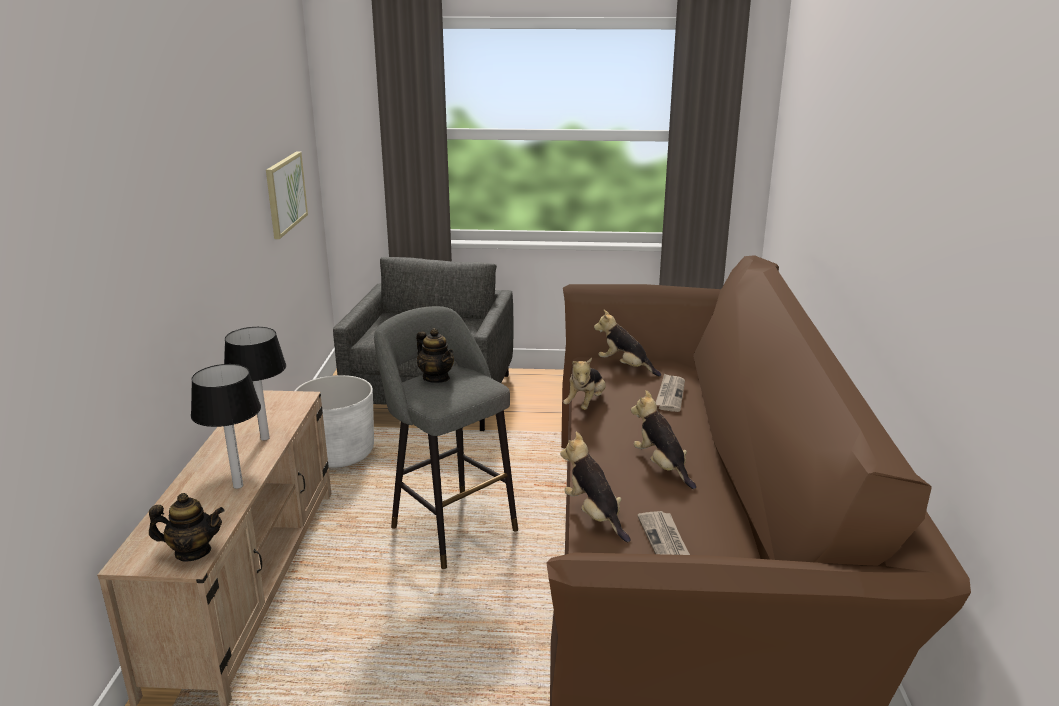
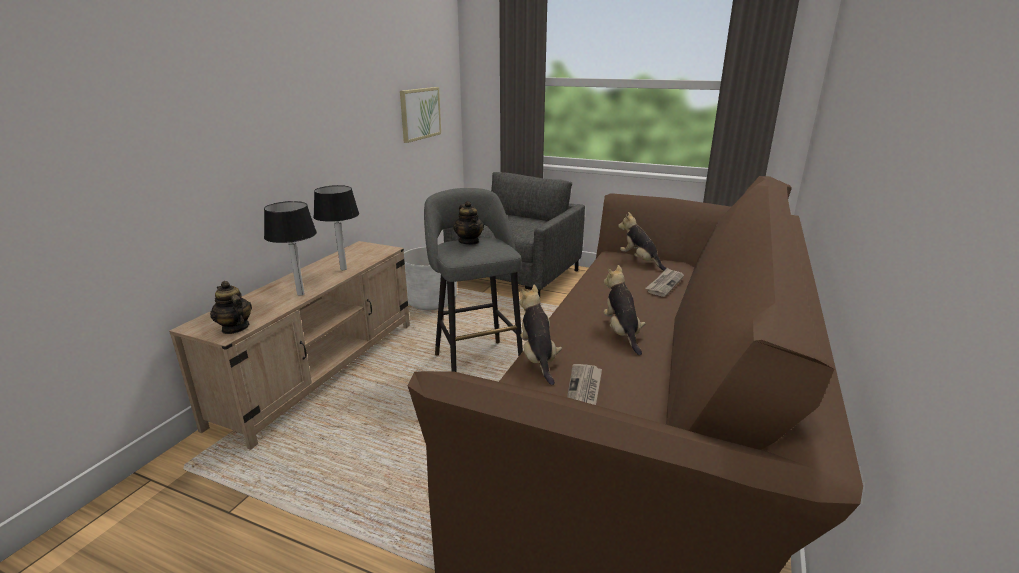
camera: 20 degrees right, 0 degrees up
teapot [149,493,224,562] -> teapot turned 150 degrees counterclockwise [210,281,252,334]
plush toy [563,358,606,410] -> none

